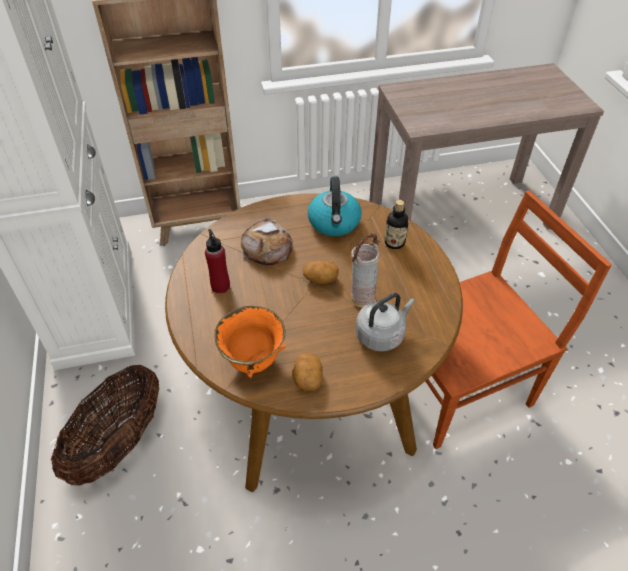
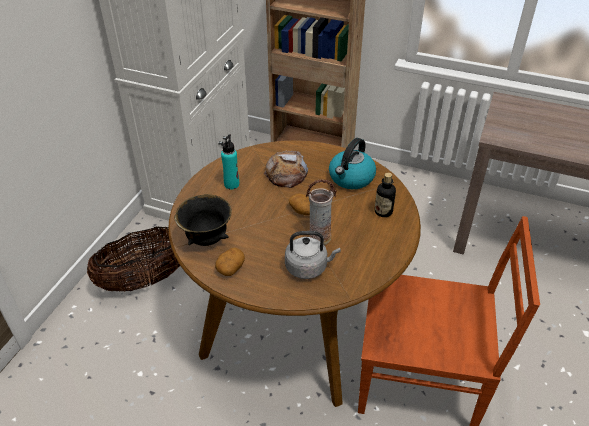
camera: 35 degrees right, 5 degrees down
red bottle [205,229,230,293] -> turquoise bottle [221,134,239,189]
orange bowl [214,306,286,379] -> black bowl [174,194,232,246]

